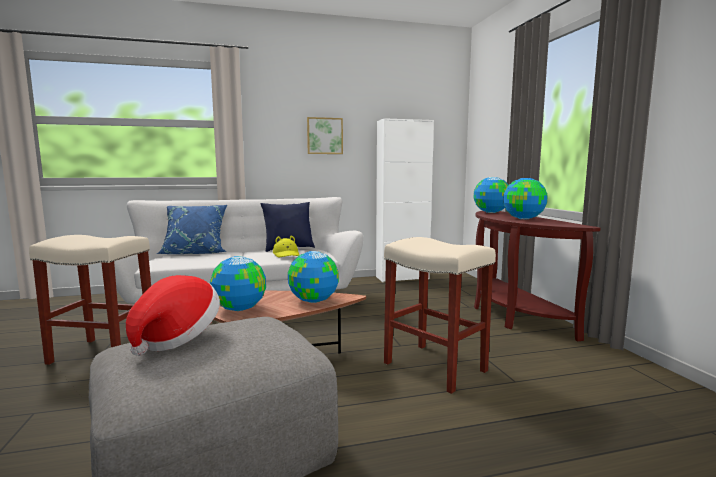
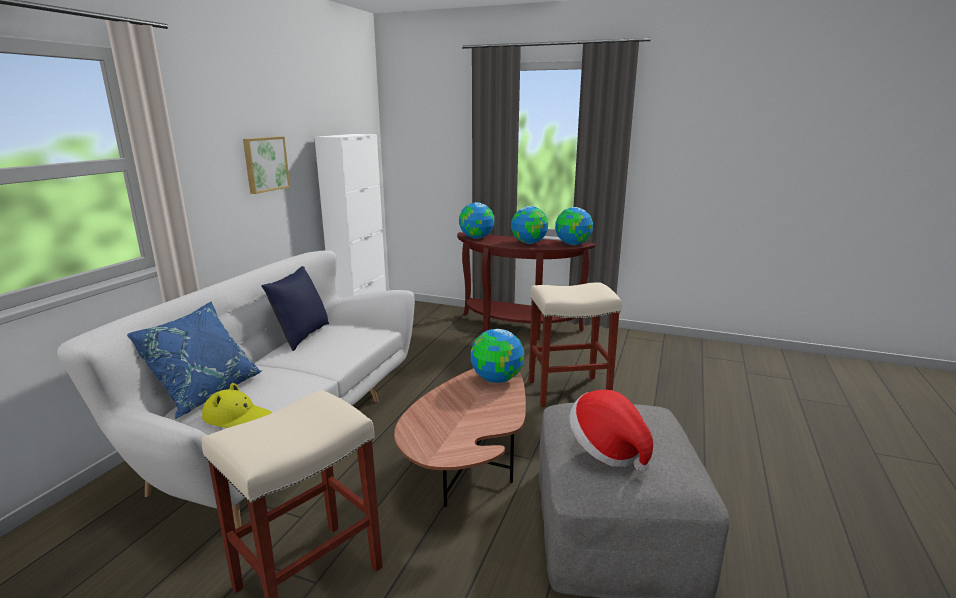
camera: 55 degrees left, 10 degrees up
globe [210,256,266,311] -> globe moved to [555,207,593,245]
yellow hat [273,236,299,258] -> yellow hat moved to [202,383,272,428]

